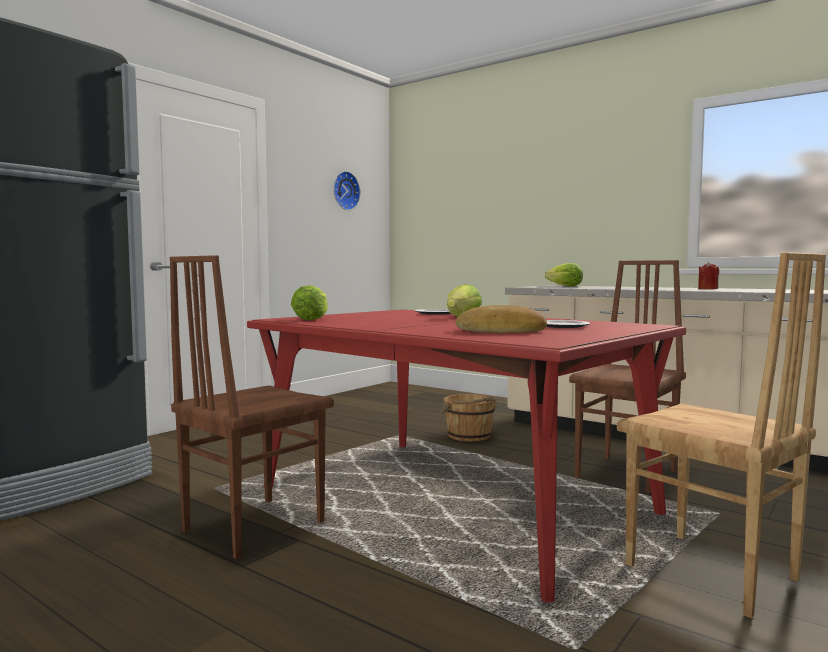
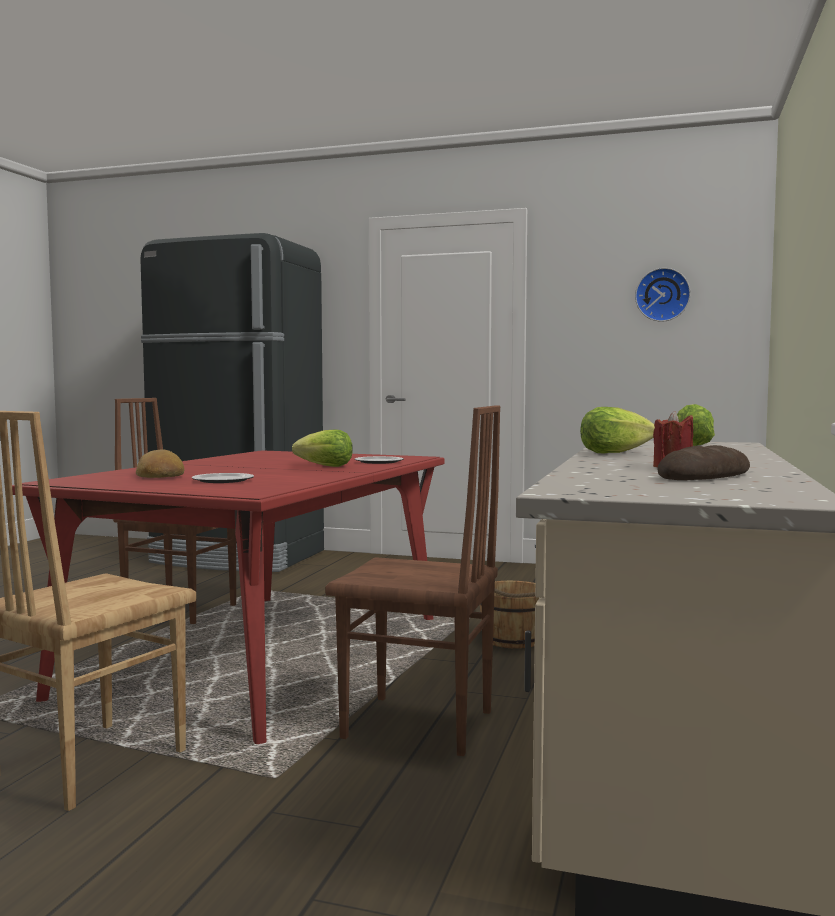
camera: 70 degrees right, 0 degrees up
lettuce [291,285,328,320] -> lettuce moved to [580,407,655,453]
none -> bread [657,445,750,480]

